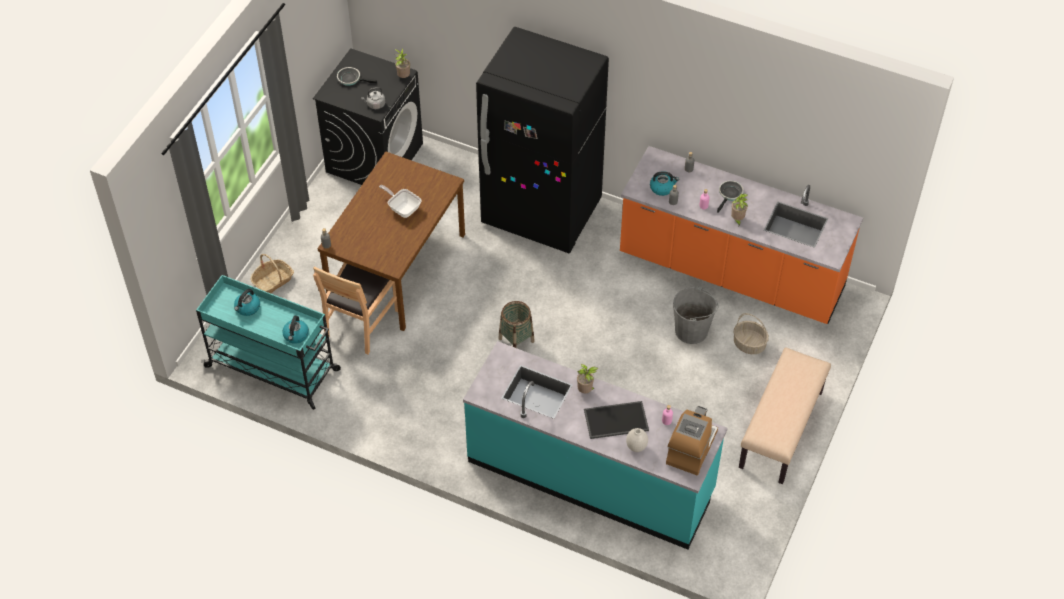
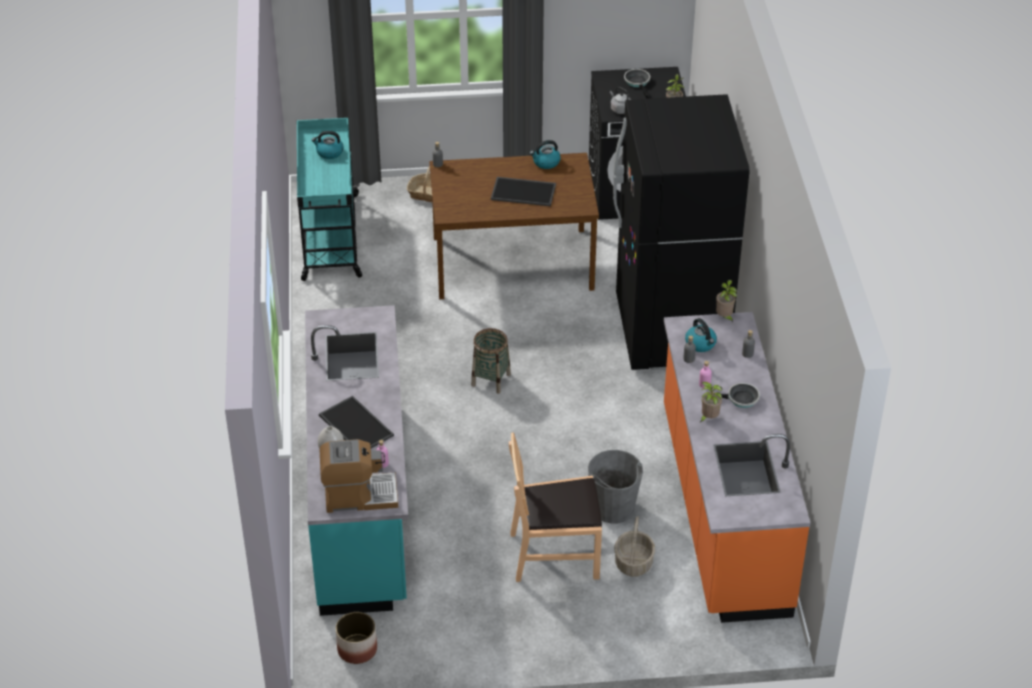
camera: 60 degrees right, 10 degrees down
kettle [282,316,309,344] -> kettle moved to [530,140,561,169]
brown chair [313,263,398,354] -> brown chair moved to [509,432,602,582]
frying pan [379,185,422,218] -> tray [491,177,556,206]
potted plant [577,364,598,393] -> potted plant moved to [716,280,737,322]
beige bench [739,347,831,484] -> none
none -> planter [336,612,377,664]

